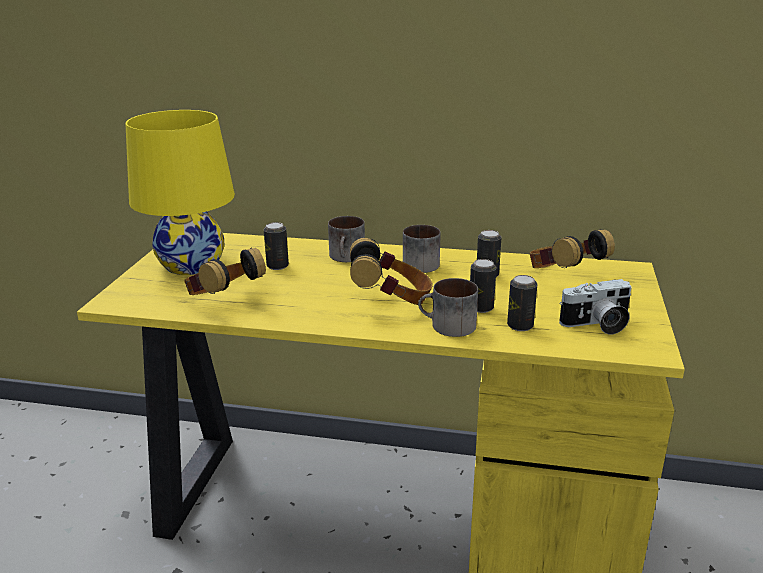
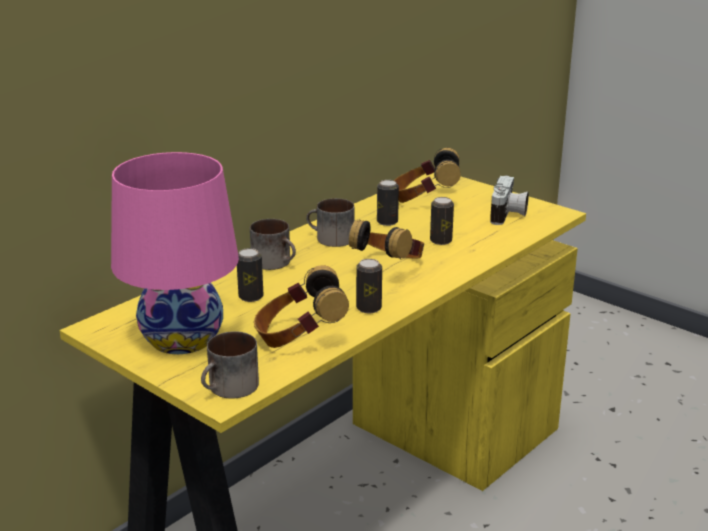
camera: 60 degrees left, 0 degrees up
yellow table lamp [126,110,235,275] -> pink table lamp [111,152,239,354]
mug [418,278,478,337] -> mug moved to [201,331,259,399]
can [507,275,538,331] -> can moved to [356,259,382,313]

